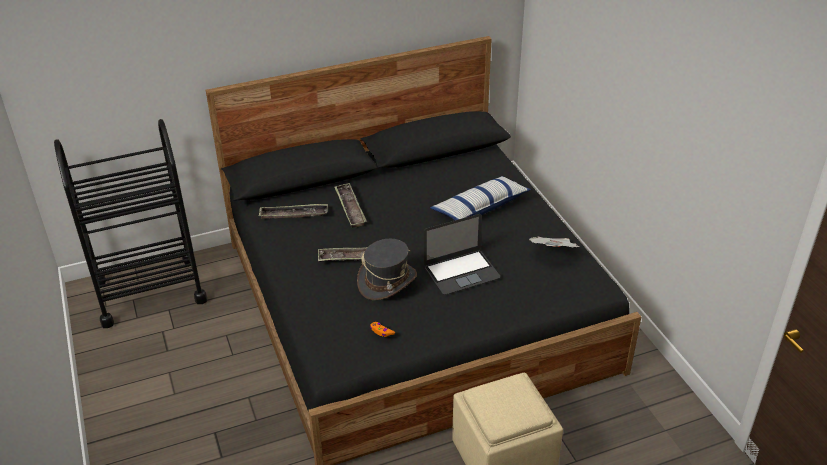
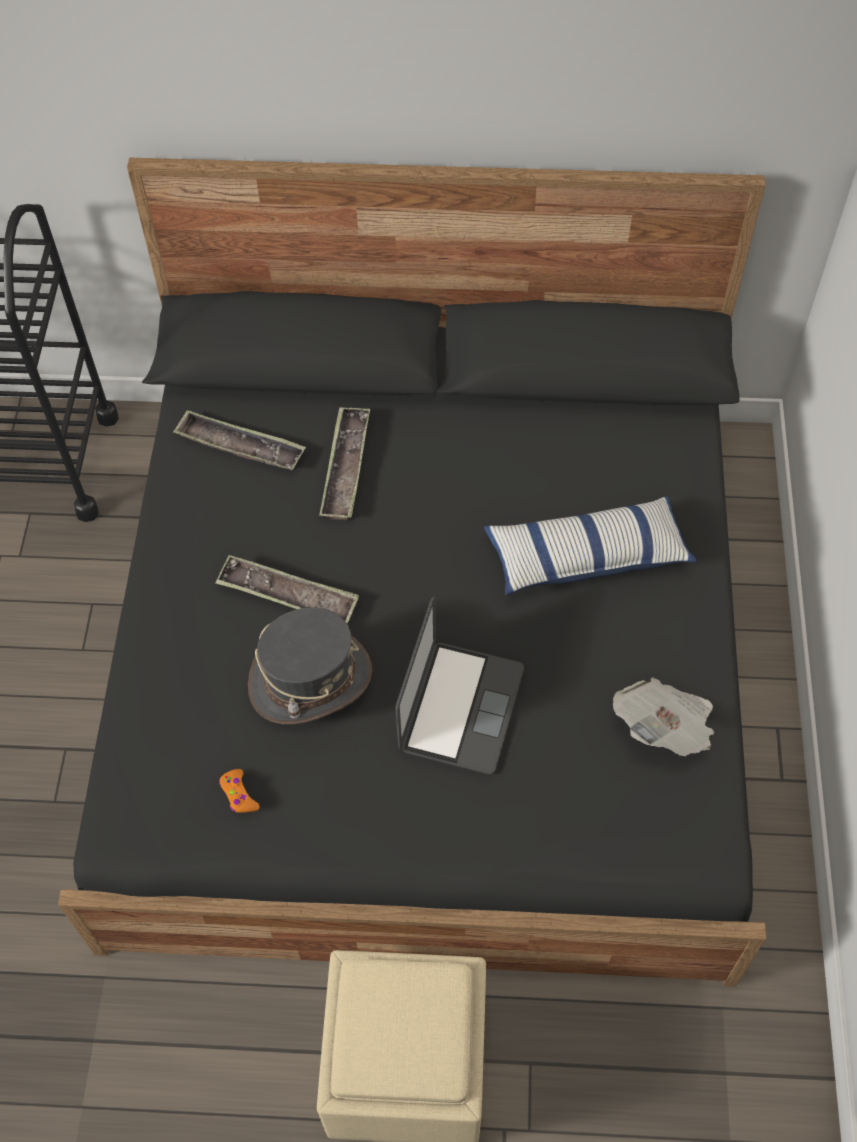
camera: 25 degrees right, 20 degrees up
laptop [424,214,501,295] -> laptop turned 75 degrees counterclockwise [395,597,524,774]

